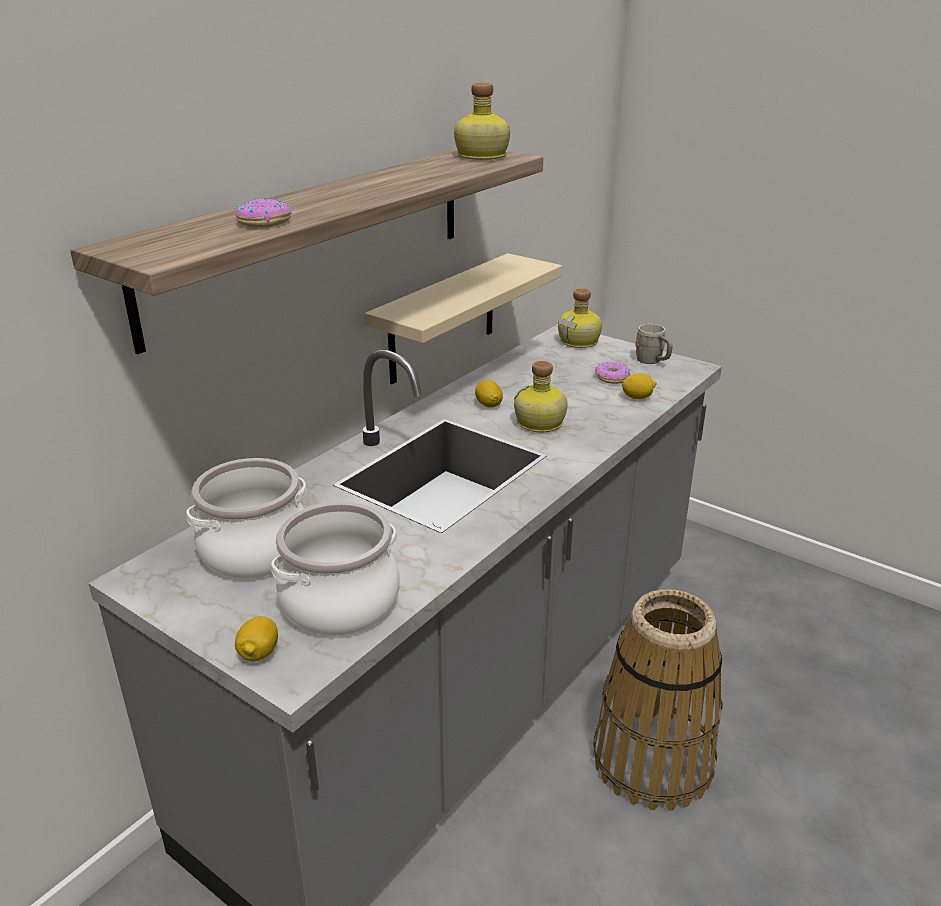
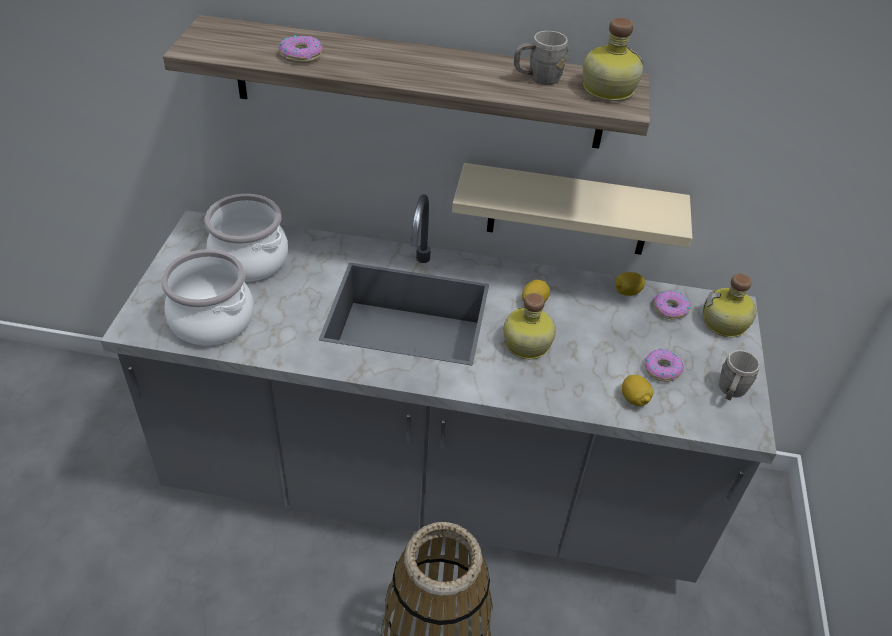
camera: 60 degrees right, 15 degrees up
lemon [235,616,278,661] -> lemon moved to [615,272,645,296]
none -> grey mug [514,31,569,85]
none -> donut [653,290,691,319]

